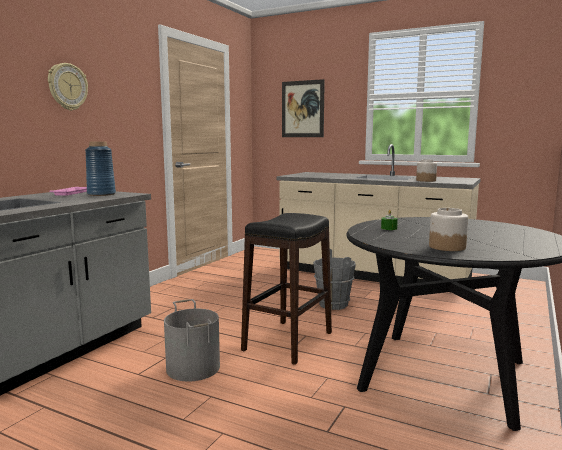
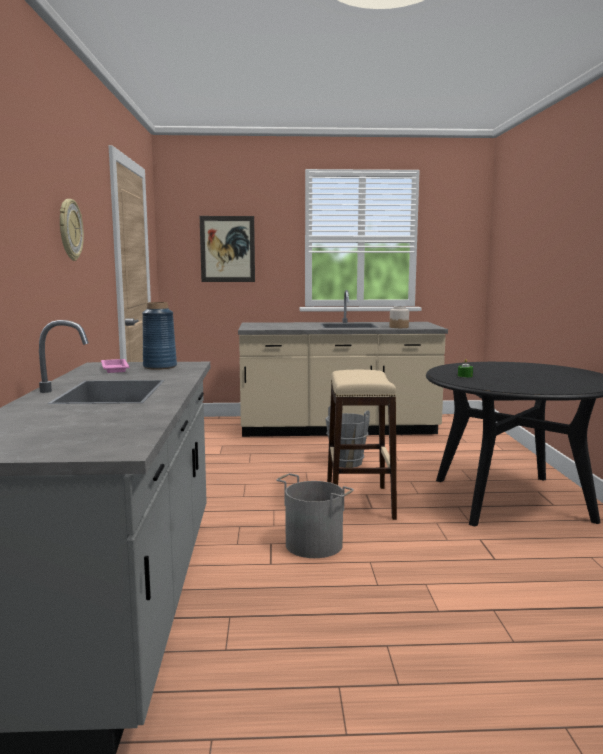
camera: 30 degrees left, 0 degrees up
black stool [241,213,332,365] -> beige stool [327,370,397,520]
jar [429,208,468,251] -> none

